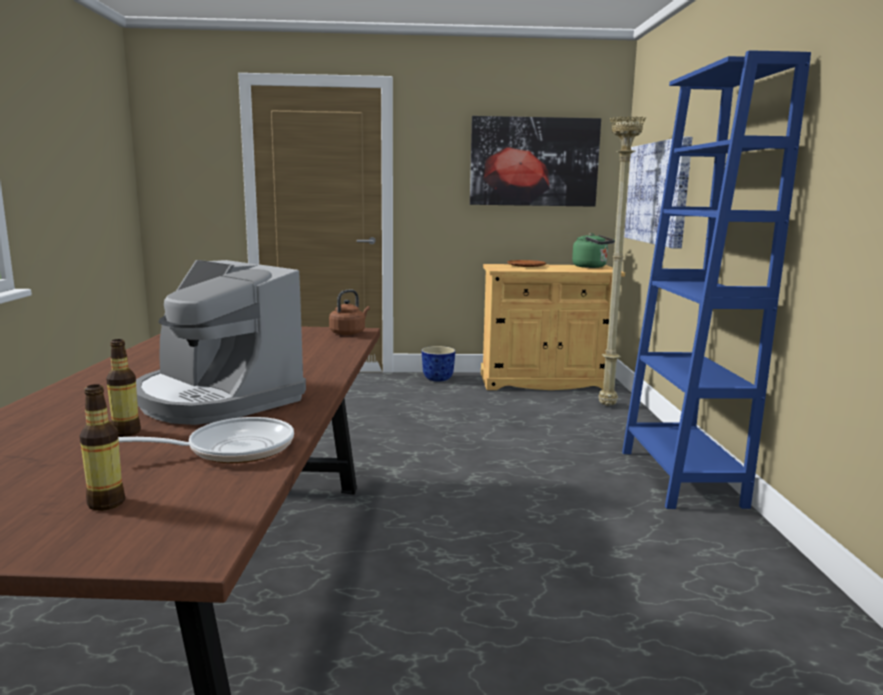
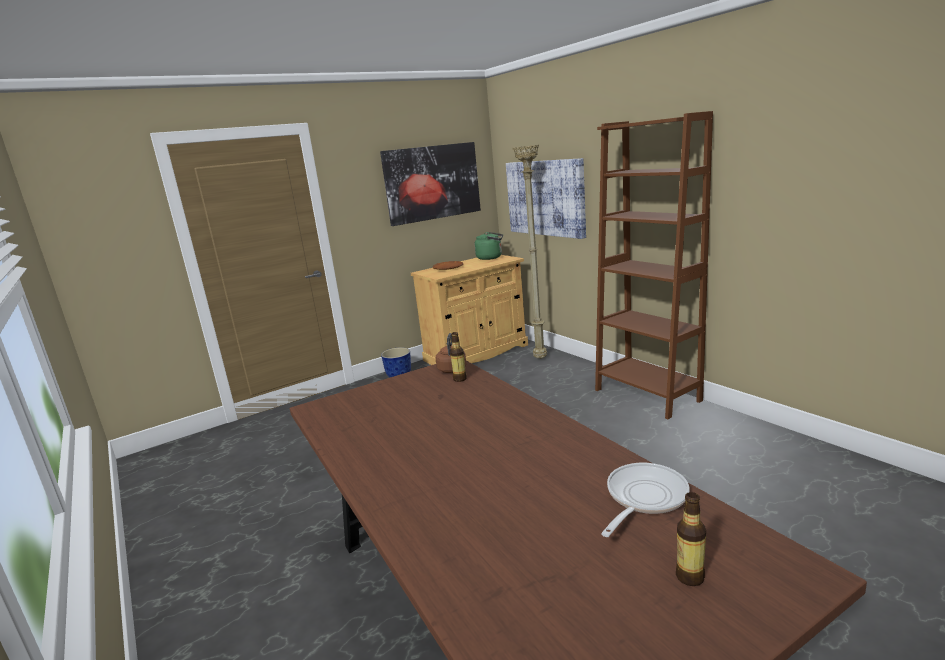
camera: 30 degrees left, 5 degrees up
bottle [106,339,141,437] -> bottle moved to [450,332,467,382]
coffee machine [136,260,306,425] -> none
blue bookcase [622,51,811,509] -> brown bookcase [595,111,713,419]

